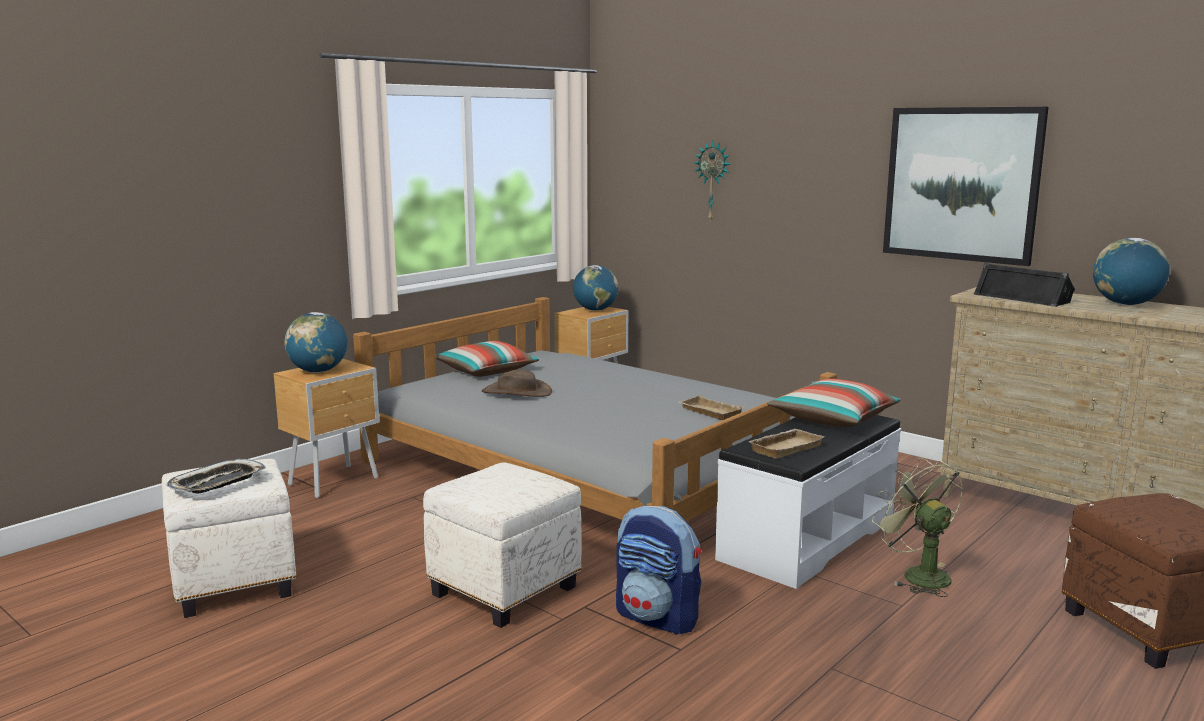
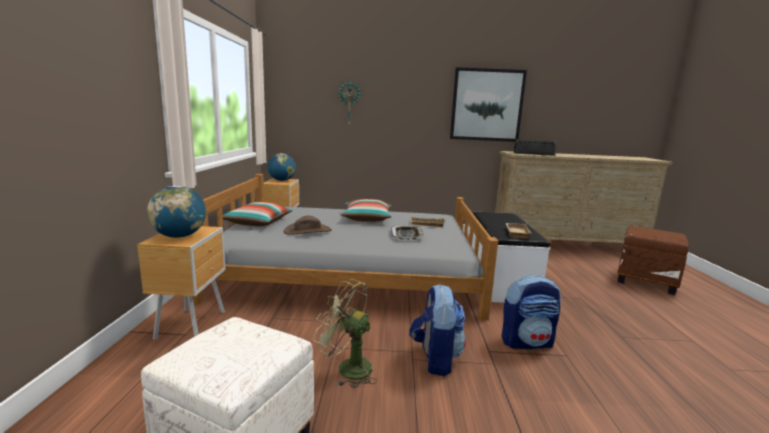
camera: 40 degrees left, 0 degrees up
tray [166,459,266,493] -> tray moved to [391,225,424,240]
white ottoman [423,462,582,628] -> backpack [409,284,466,376]
pillow [767,379,901,427] -> pillow moved to [341,199,391,222]
green fan [872,458,963,597] -> green fan moved to [313,279,377,388]
globe [1093,238,1170,305] -> none

